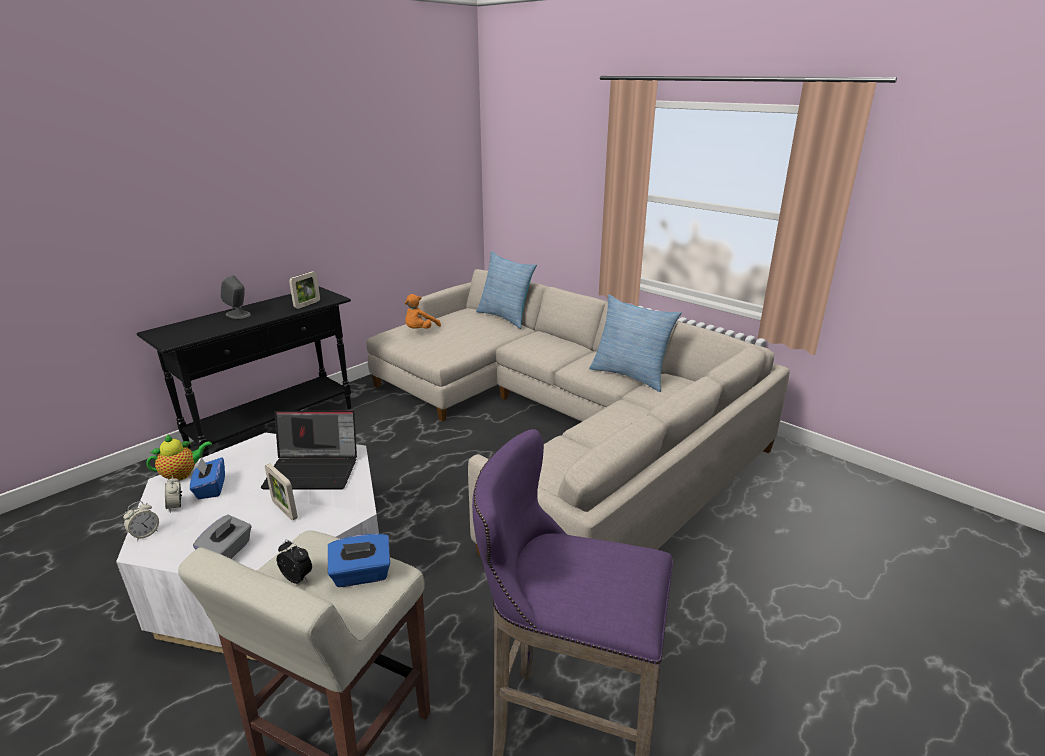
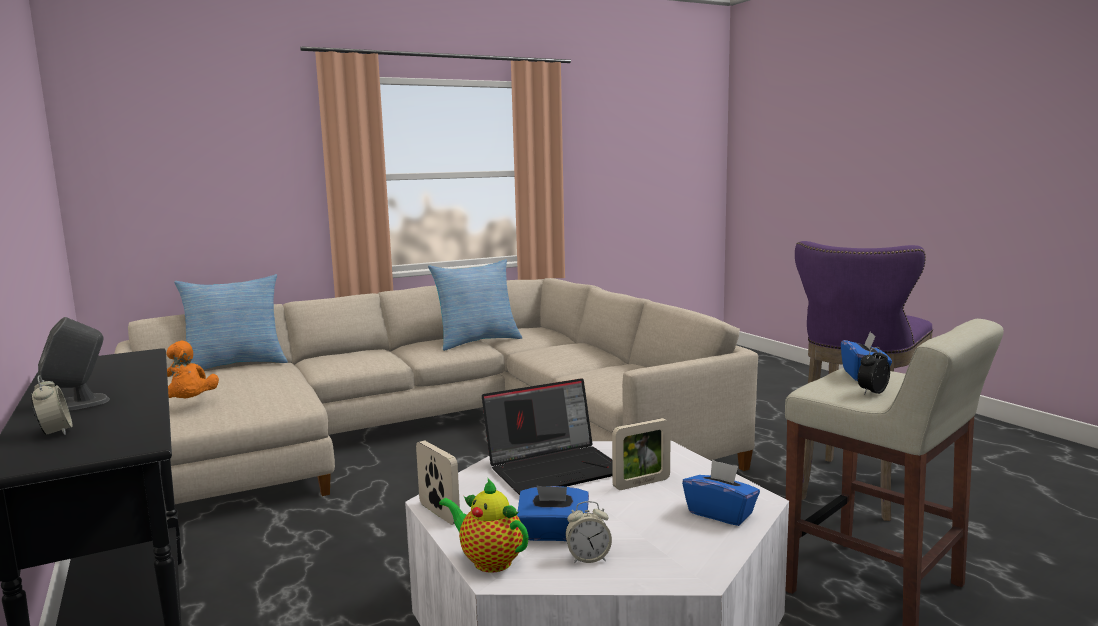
camera: 70 degrees left, 15 degrees down
alarm clock [123,501,159,541] -> alarm clock moved to [31,375,73,435]
teapot [146,434,212,481] -> teapot turned 45 degrees counterclockwise [439,479,529,573]
grey tissue box [193,515,252,559] -> blue tissue box [682,460,760,526]
laptop [261,411,357,490] -> laptop turned 45 degrees clockwise [482,378,613,495]
picture frame [289,271,320,309] -> picture frame moved to [416,440,460,525]

